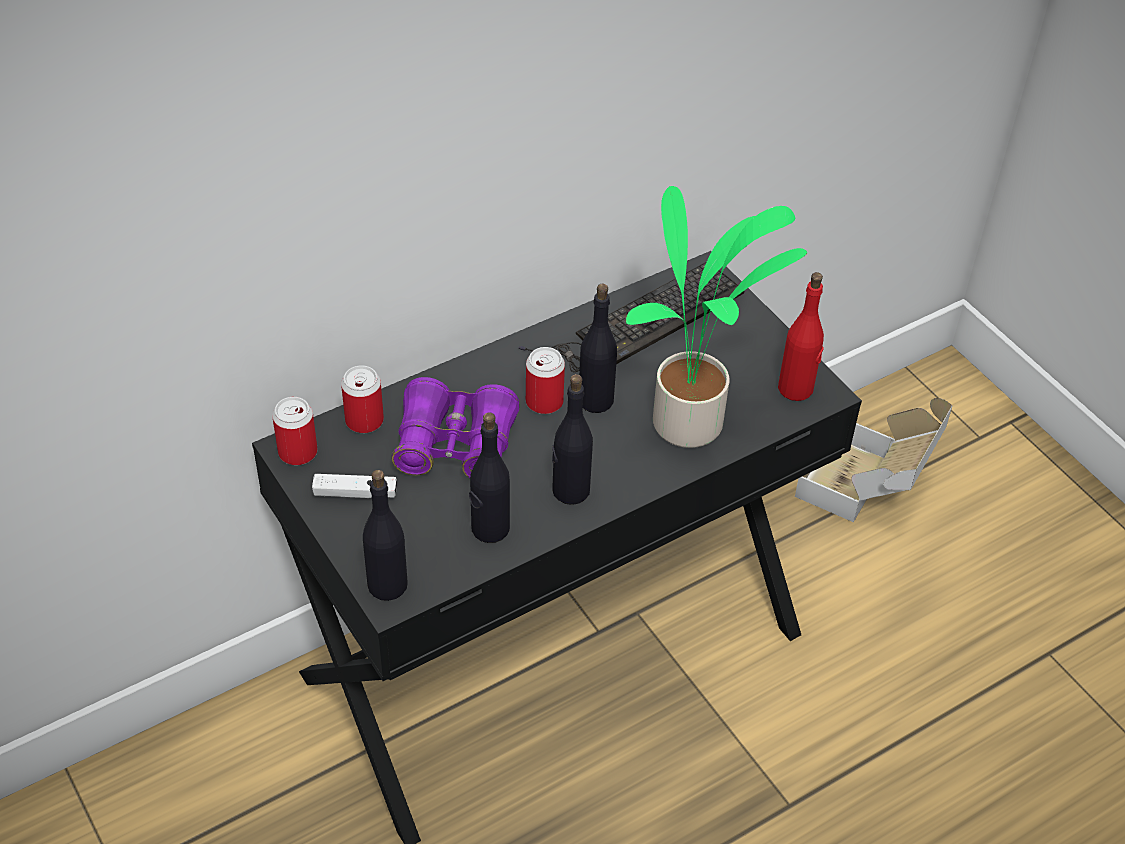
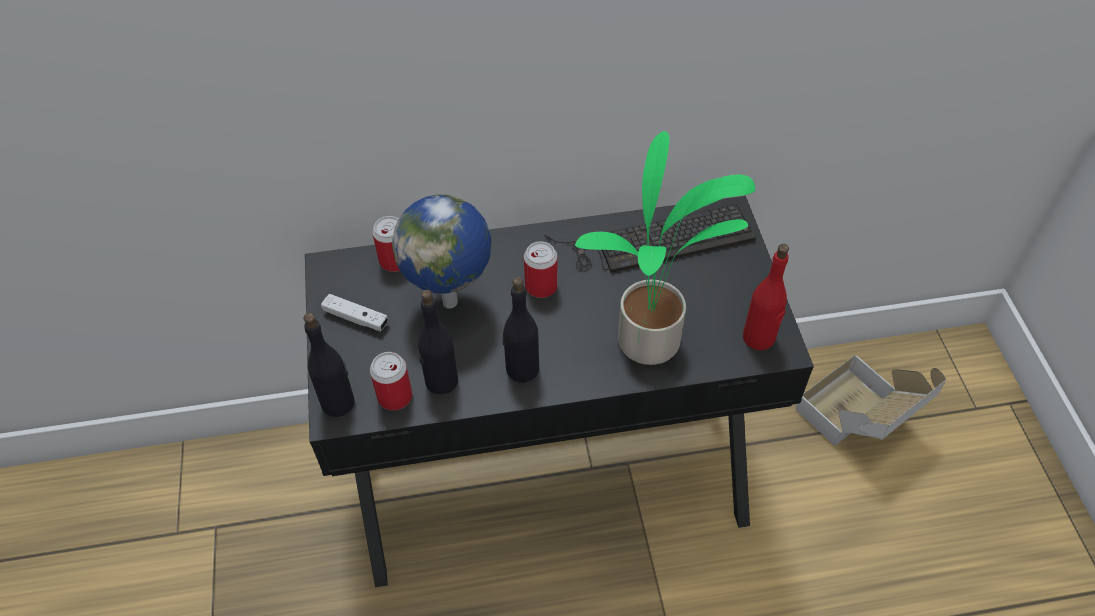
camera: 25 degrees right, 5 degrees up
can [272,397,318,465] -> can moved to [370,352,412,410]
purple binoculars [392,377,519,478] -> globe [392,195,491,309]
black bottle [579,284,617,413] -> none

